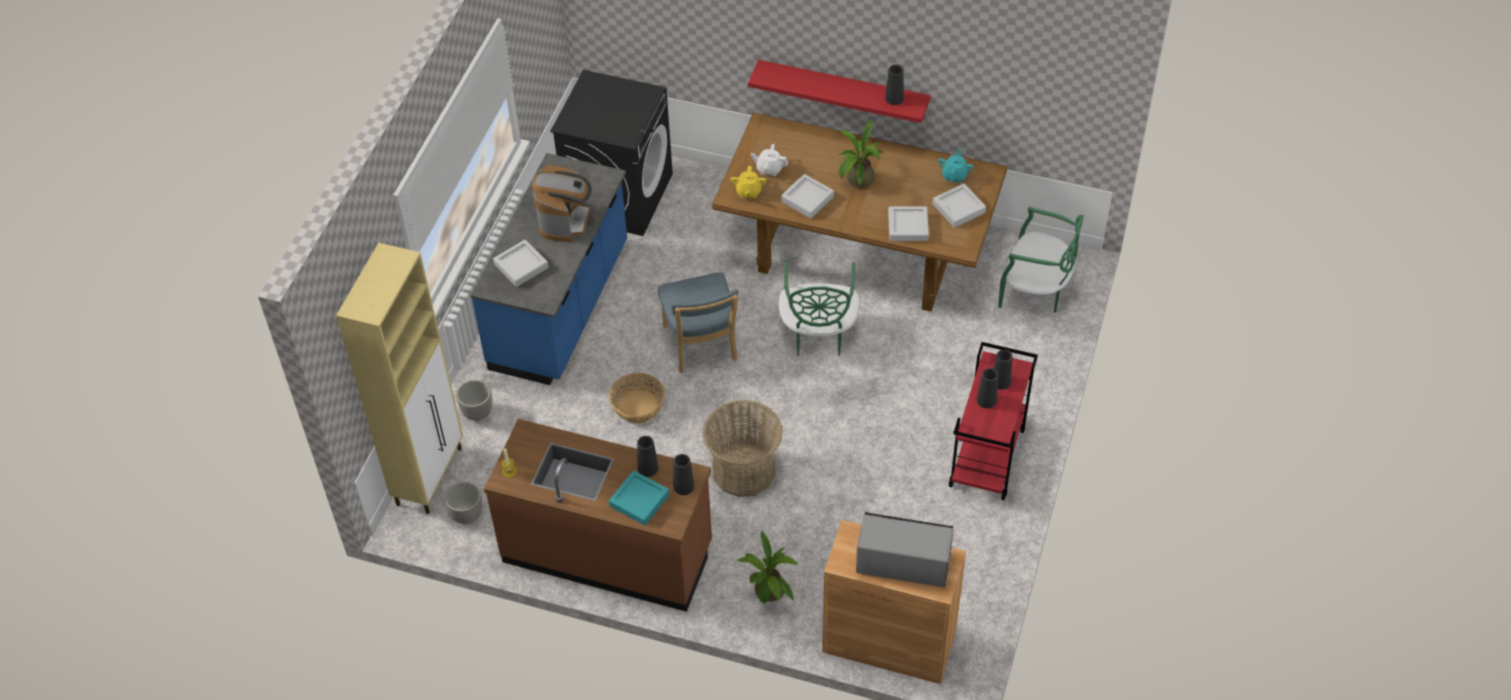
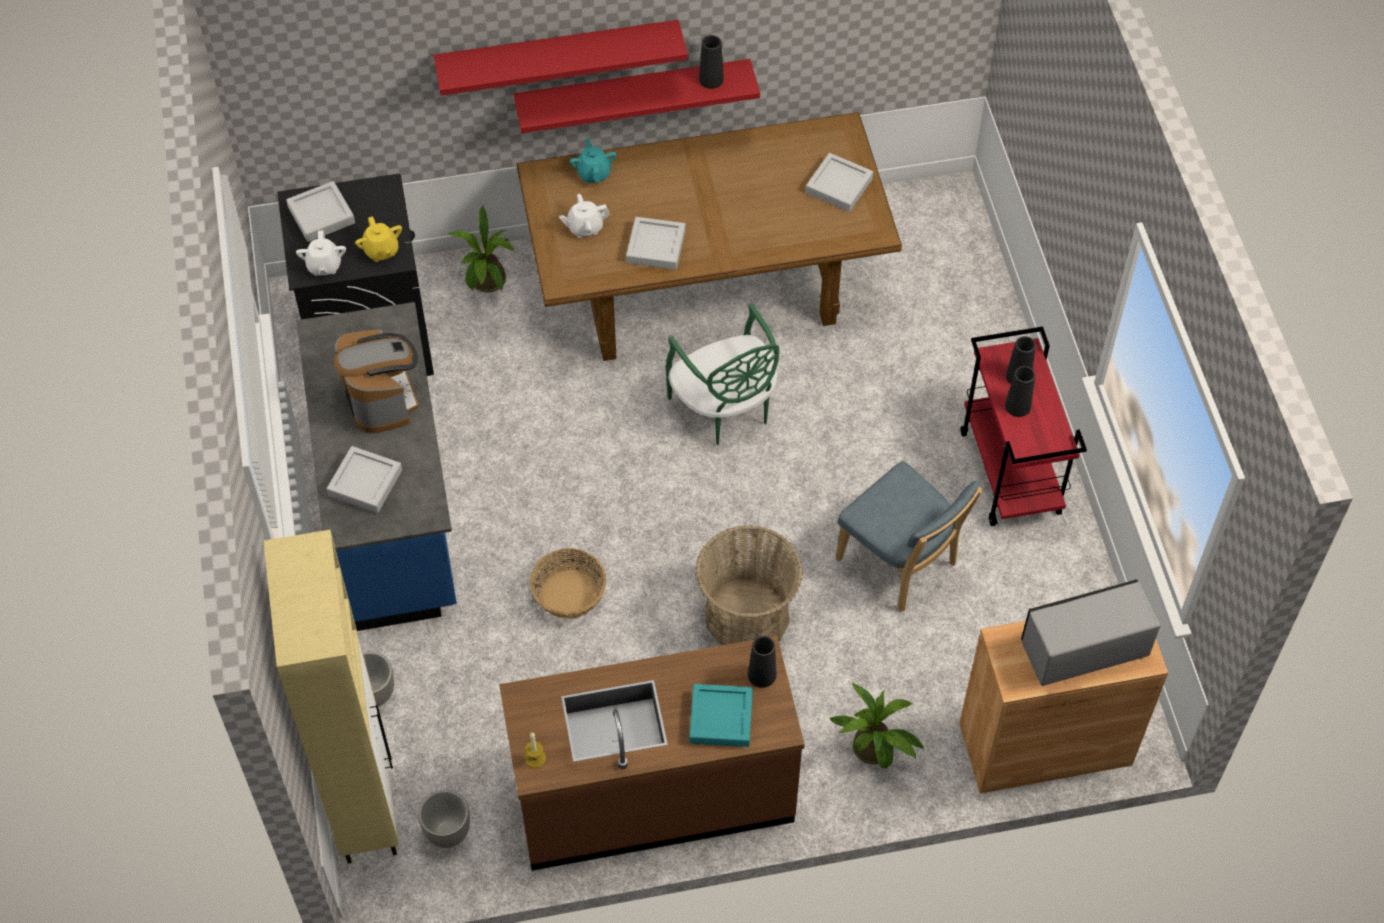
camera: 30 degrees left, 5 degrees up
black vase [637,436,659,477] -> none
blue chair [657,272,739,373] -> blue chair moved to [836,461,983,612]
yellow teapot [731,166,767,198] -> yellow teapot moved to [355,216,402,262]
potted plant [839,119,884,188] -> potted plant moved to [448,205,515,292]
grey tray [888,206,929,241] -> grey tray moved to [286,181,355,242]
turquoise teapot [938,149,973,183] -> turquoise teapot moved to [570,138,616,183]
green chair [998,207,1084,313] -> none
none -> white teapot [296,231,346,276]
none -> red shelf [433,20,688,96]

